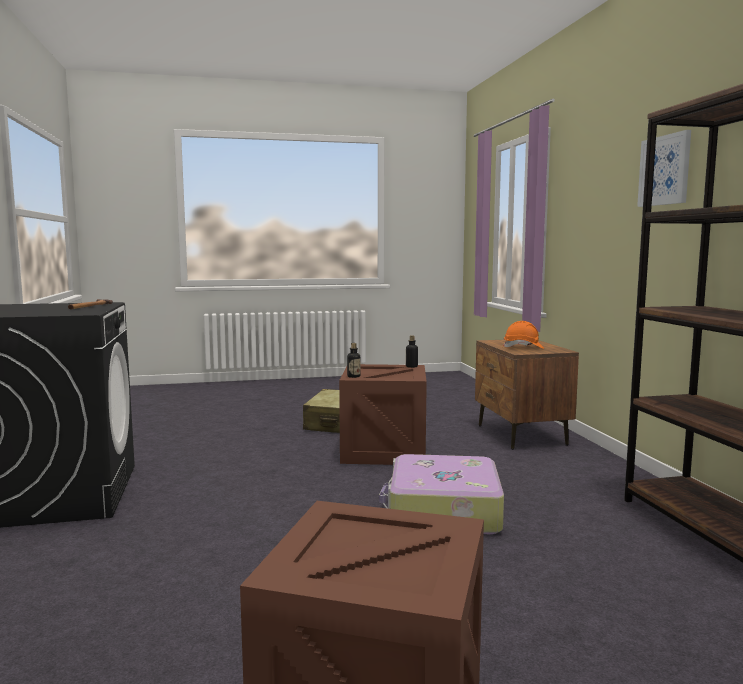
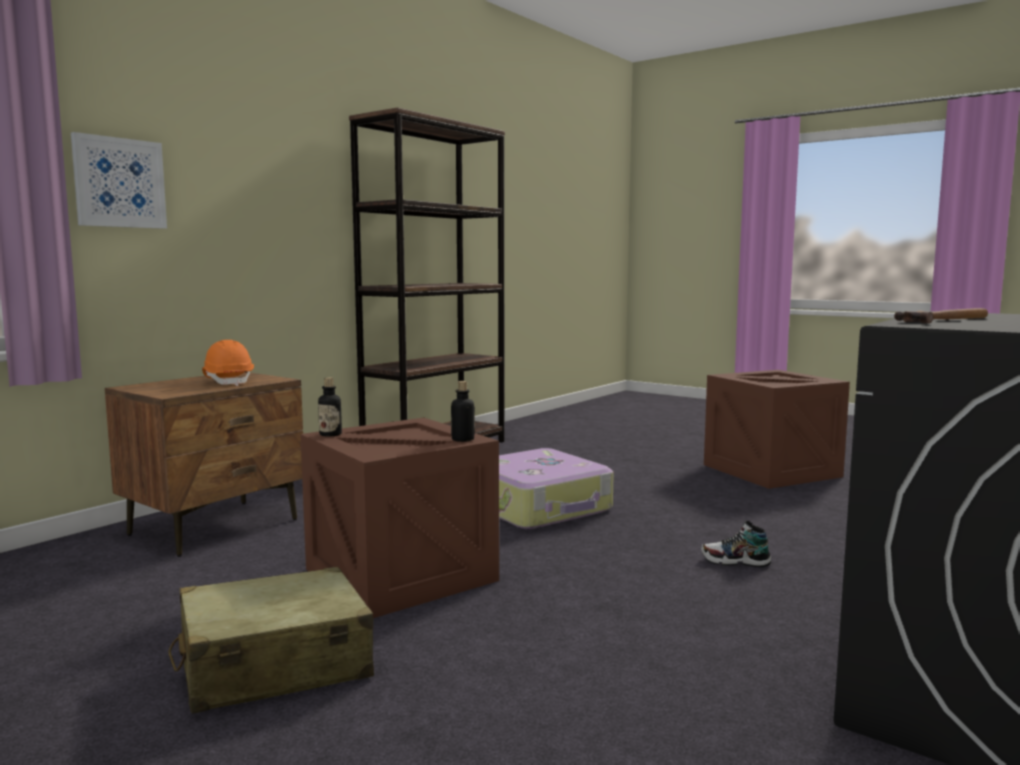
camera: 130 degrees left, 0 degrees up
picture [637,130,691,207] -> picture moved to [71,132,167,229]
none -> shoe [701,521,771,567]

